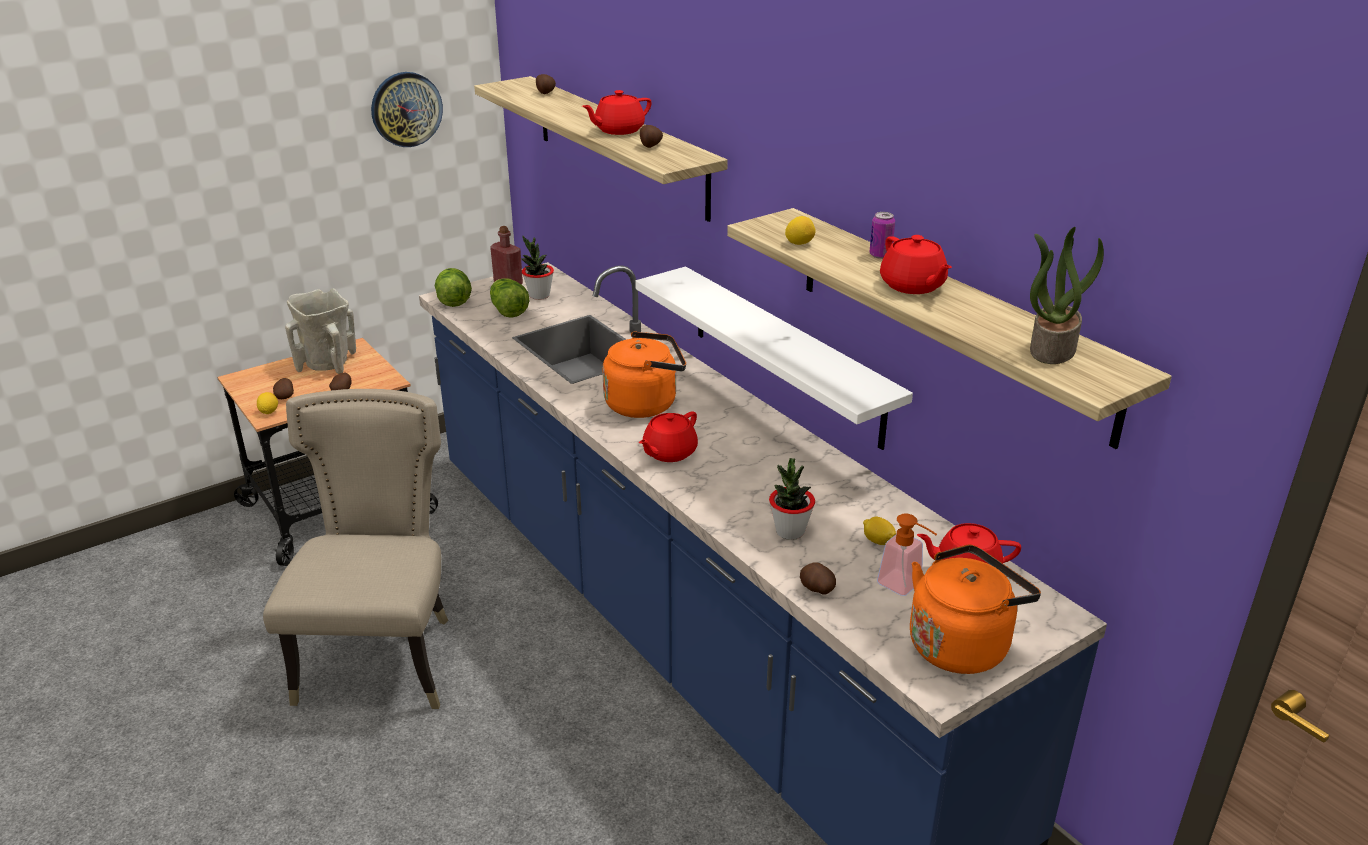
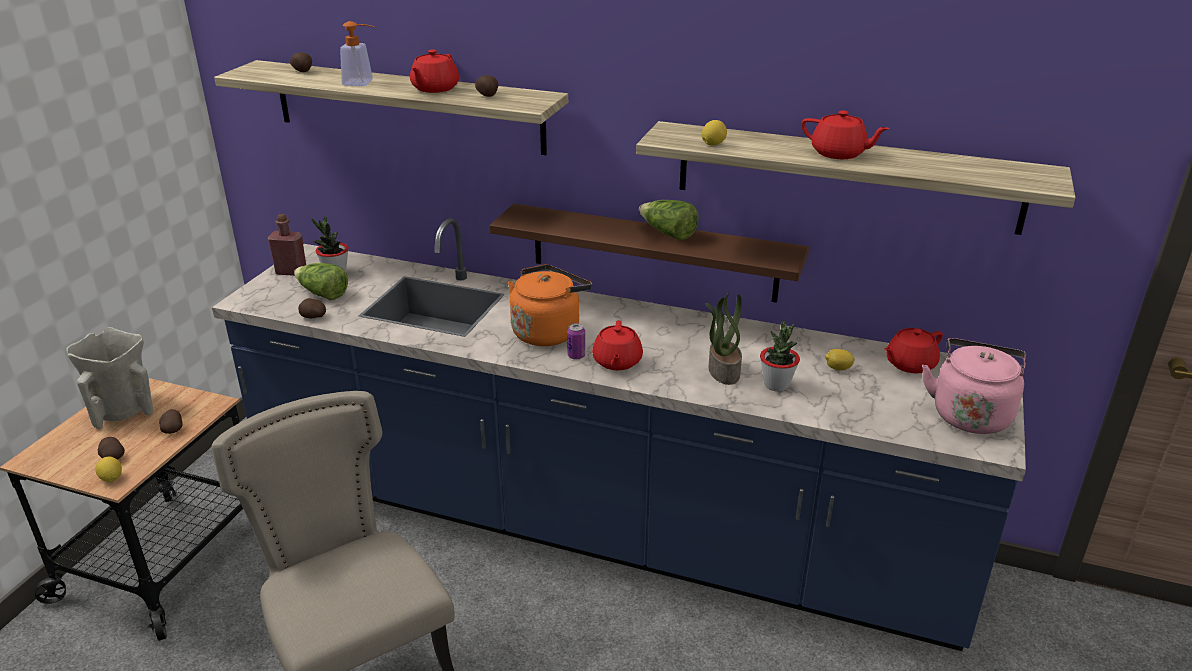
camera: 35 degrees left, 0 degrees up
wall clock [371,72,443,147] -> none
lettuce [435,268,472,307] -> lettuce moved to [639,200,699,240]
white shelf [635,266,913,450] -> brown shelf [490,204,809,303]
potato [800,562,836,595] -> potato moved to [298,298,326,318]
can [869,212,895,259] -> can moved to [567,323,585,360]
soap dispenser [877,513,937,596] -> soap dispenser moved to [340,21,375,86]
orange kettle [910,545,1041,674] -> pink kettle [922,338,1026,434]
potted plant [1030,227,1104,364] -> potted plant moved to [706,293,742,385]

